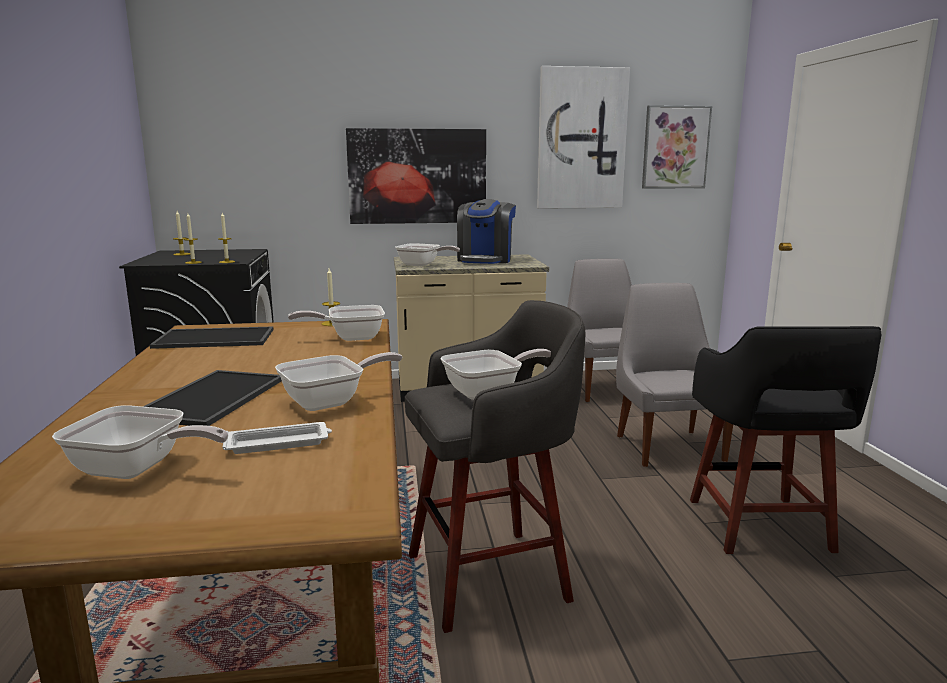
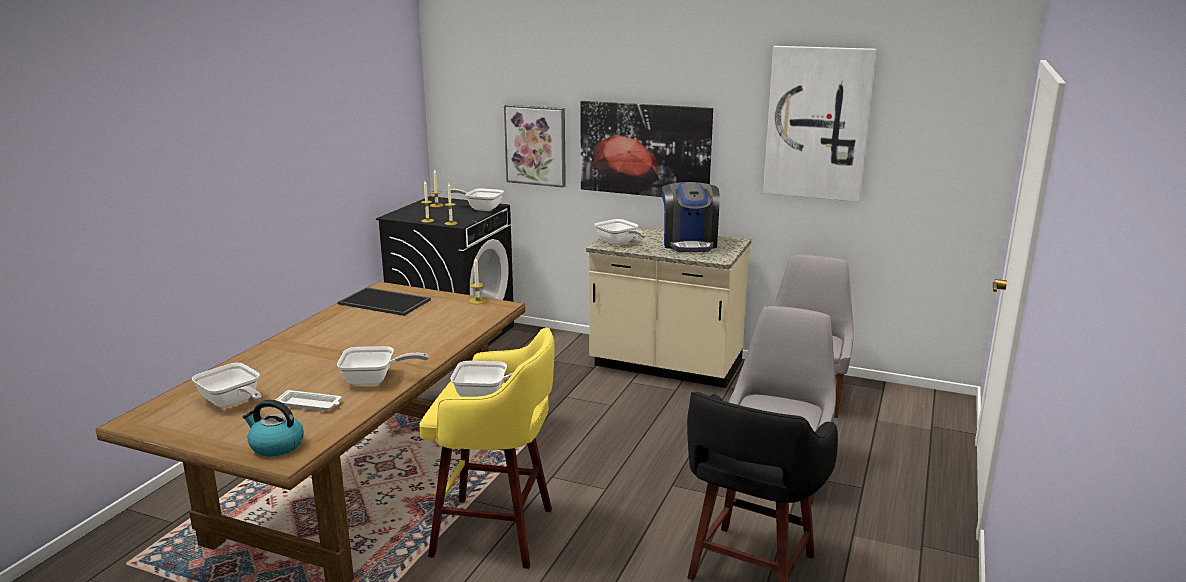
camera: 30 degrees right, 5 degrees up
tray [143,370,282,426] -> none
frying pan [288,305,385,341] -> frying pan moved to [447,189,504,211]
grey stool [405,300,585,633] -> yellow stool [419,328,555,569]
coffee machine [457,199,516,264] -> coffee machine turned 45 degrees counterclockwise [662,182,720,252]
picture [642,105,712,189] -> picture moved to [504,105,566,188]
none -> kettle [243,400,304,457]

